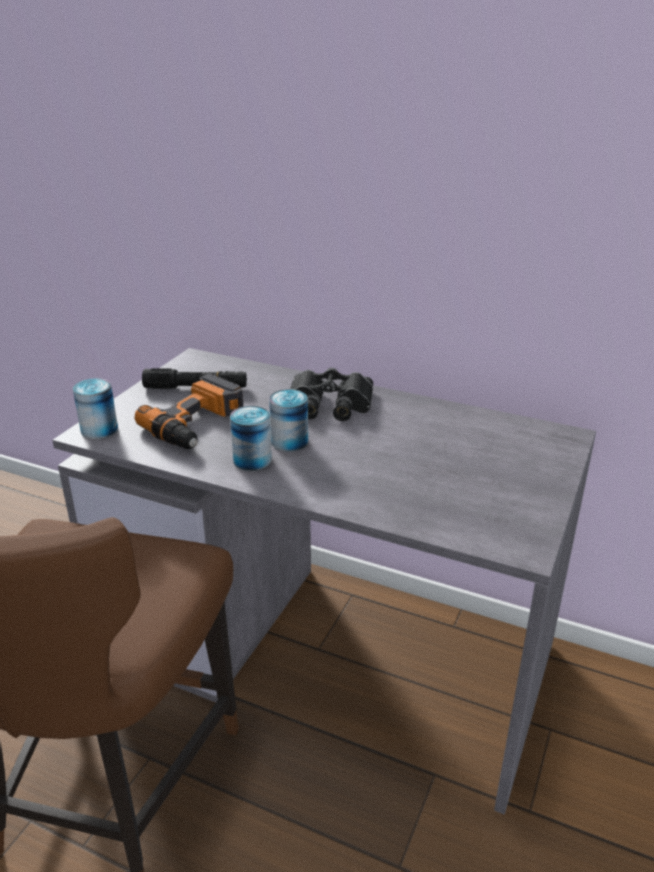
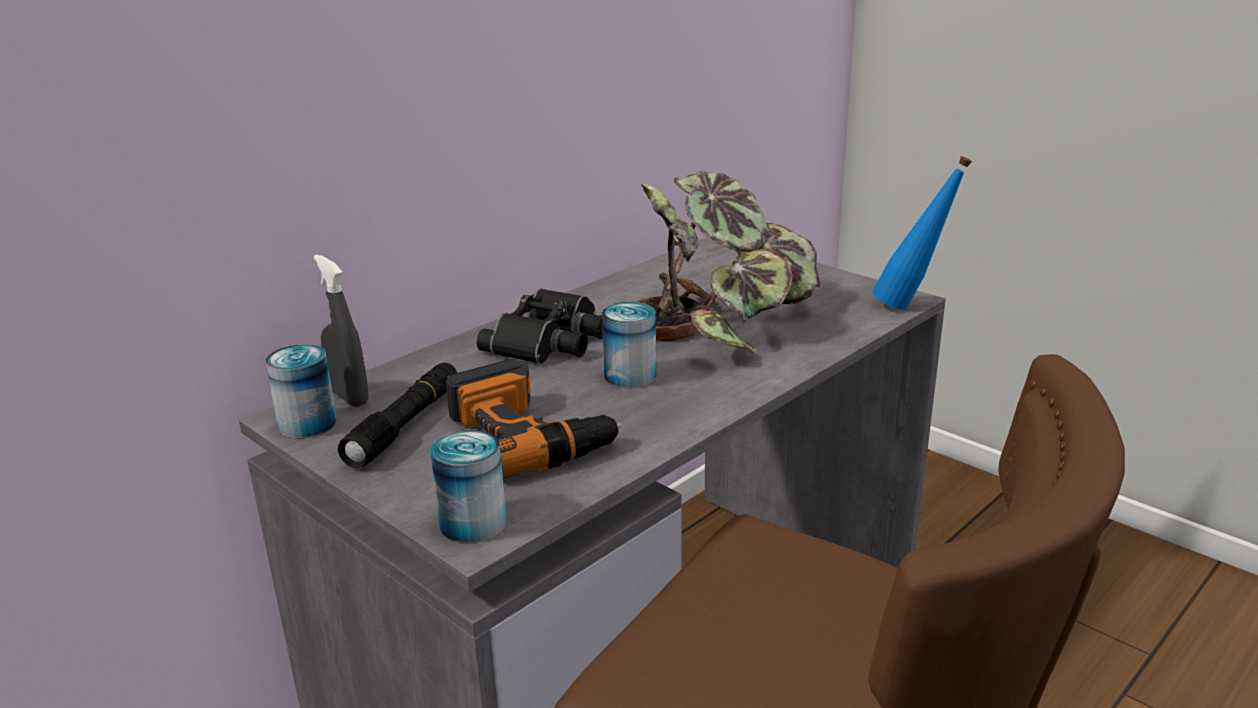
camera: 70 degrees left, 5 degrees down
can [230,406,272,471] -> can moved to [266,344,337,438]
none -> grey spray bottle [314,255,368,407]
none -> potted plant [636,170,820,353]
none -> blue bottle [872,156,972,310]

